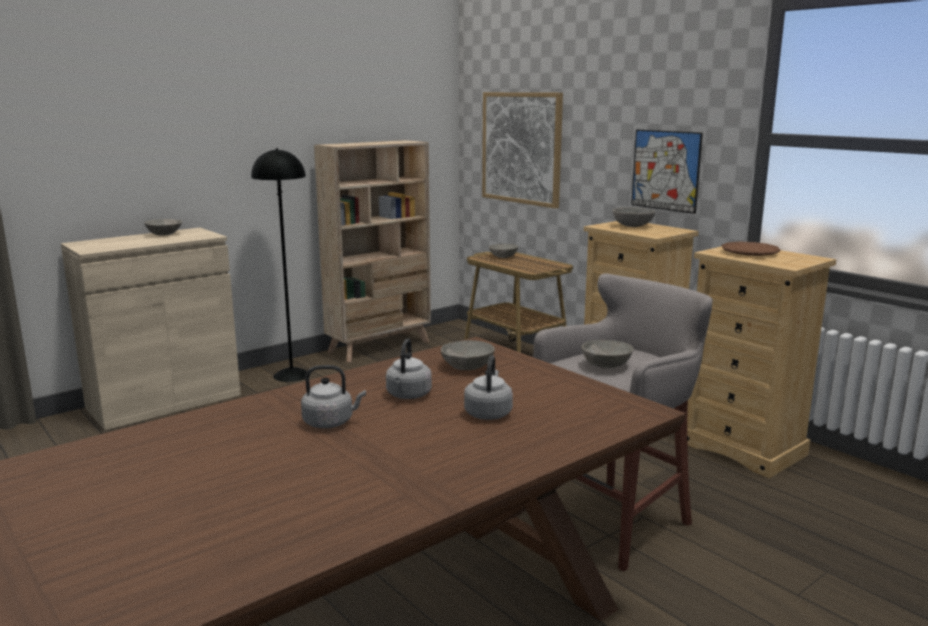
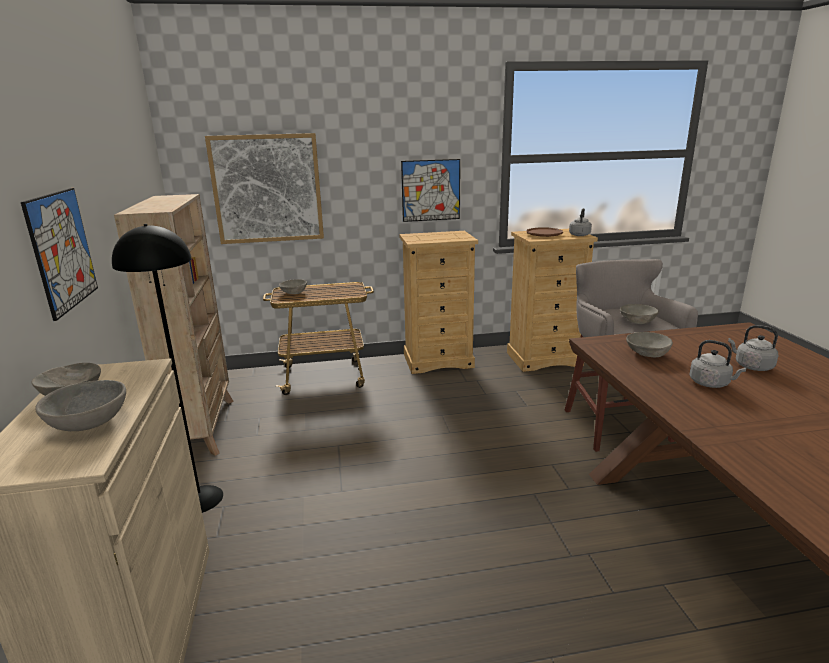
camera: 60 degrees left, 5 degrees up
grey kettle [301,365,366,428] -> grey kettle moved to [569,208,592,236]
grey bowl [613,207,655,227] -> grey bowl moved to [35,380,126,431]
none -> picture [21,188,98,321]

